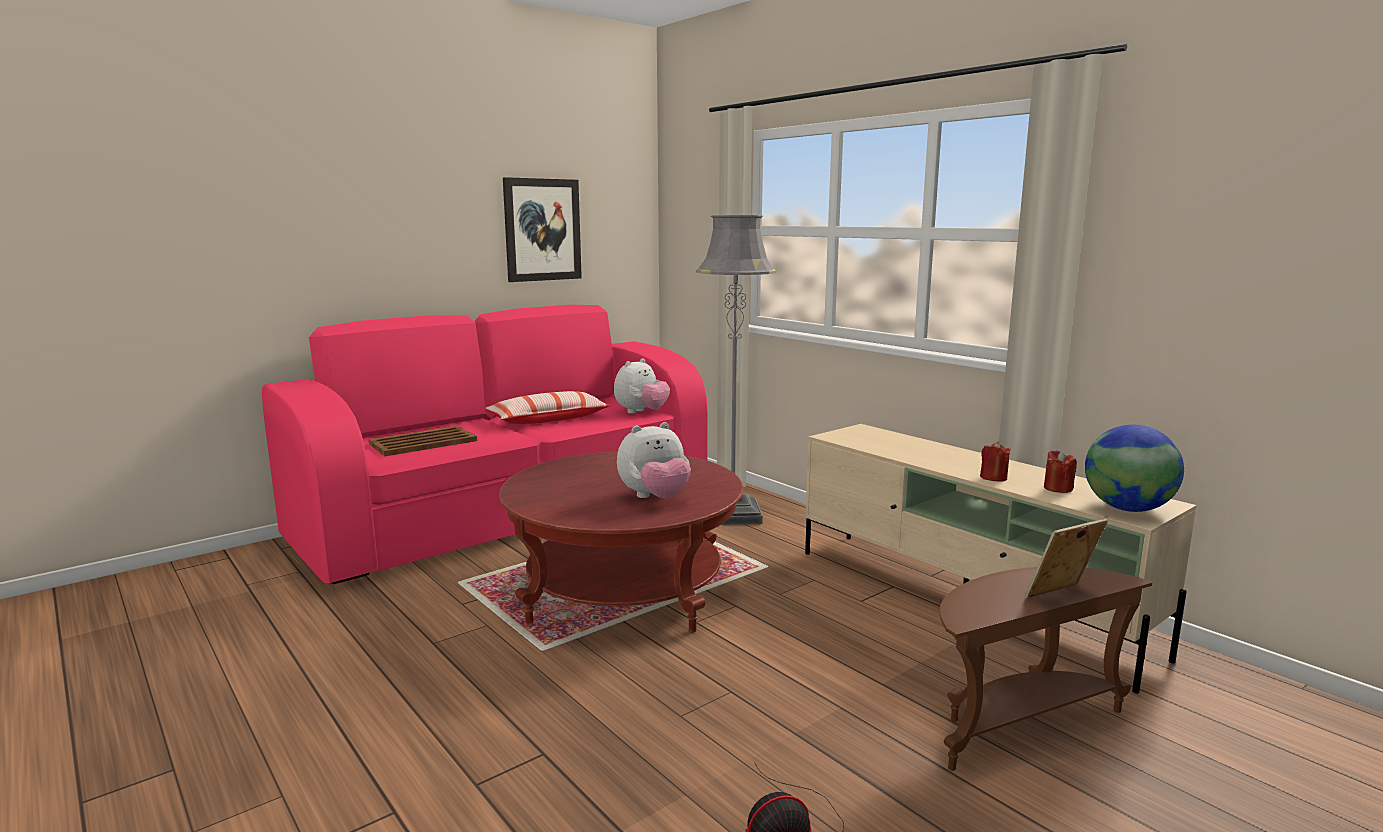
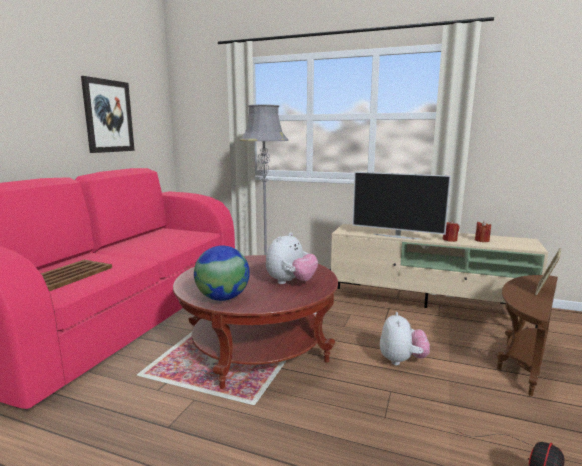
camera: 30 degrees left, 0 degrees up
pillow [485,391,610,424] -> none
plush toy [614,358,670,414] -> plush toy moved to [380,312,430,365]
globe [1085,425,1184,512] -> globe moved to [194,246,250,301]
none -> television [352,172,451,239]

